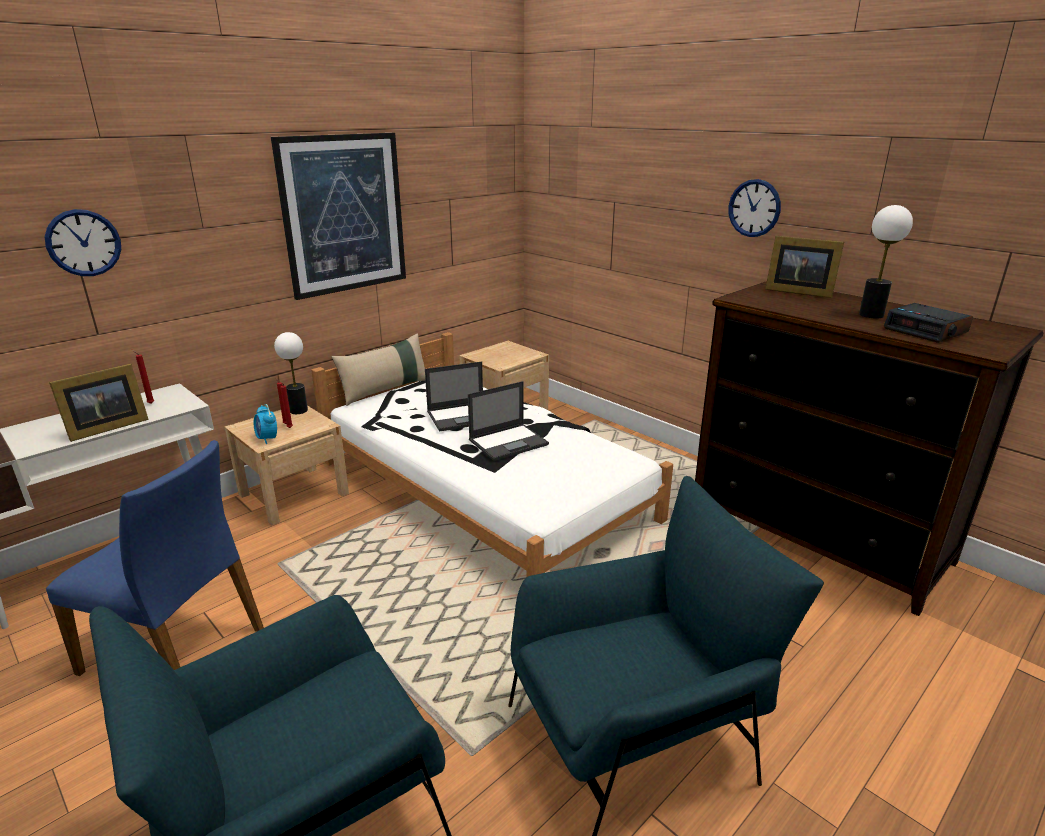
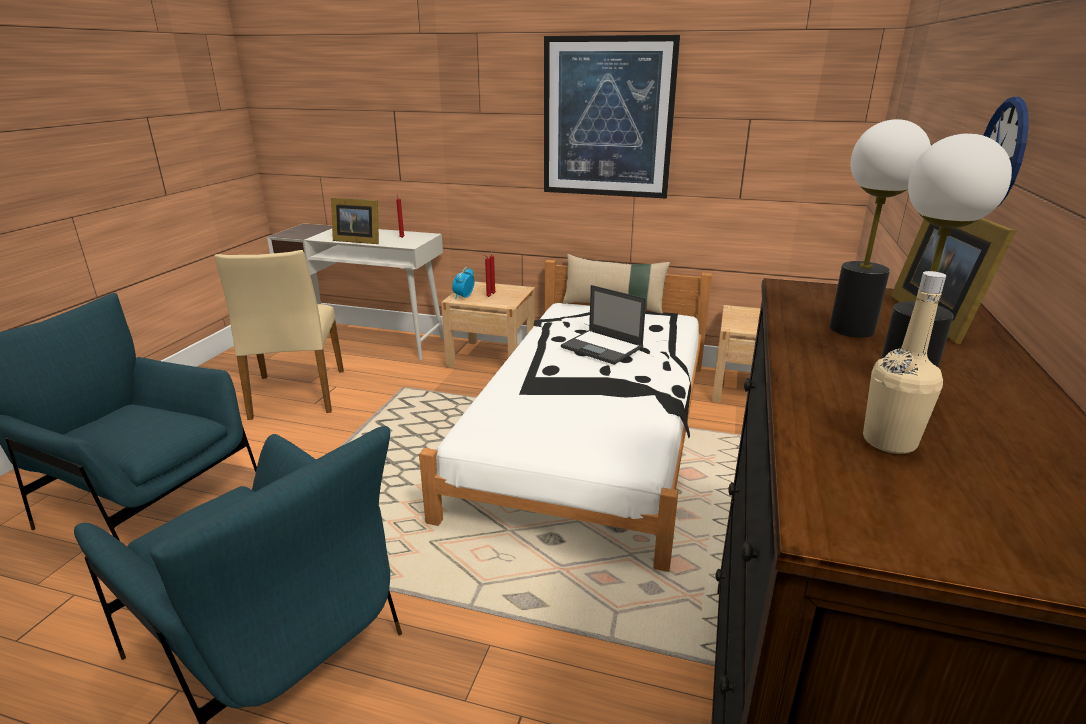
camera: 60 degrees right, 0 degrees up
wall clock [45,209,121,276] -> none
blue chair [46,440,264,676] -> beige chair [215,250,344,420]
table lamp [274,332,308,414] -> table lamp moved to [830,119,931,338]
laptop [468,381,549,461] -> none
alarm clock [883,303,973,343] -> beige bottle [863,271,946,454]

